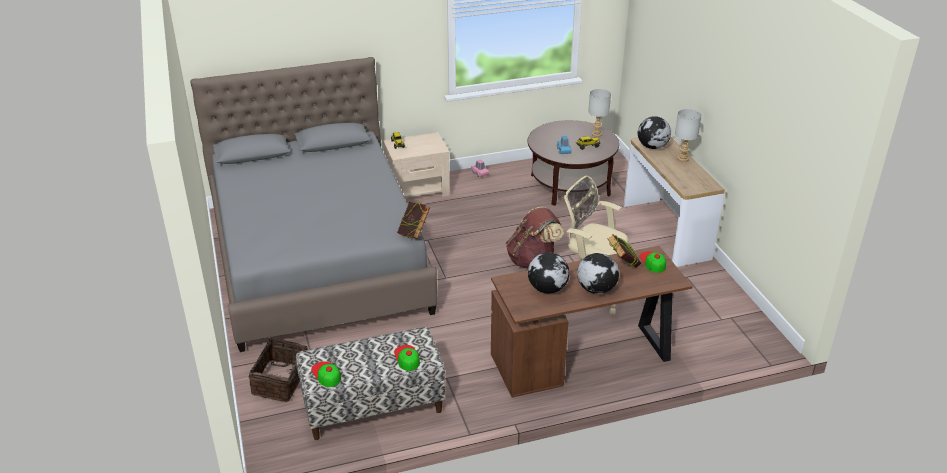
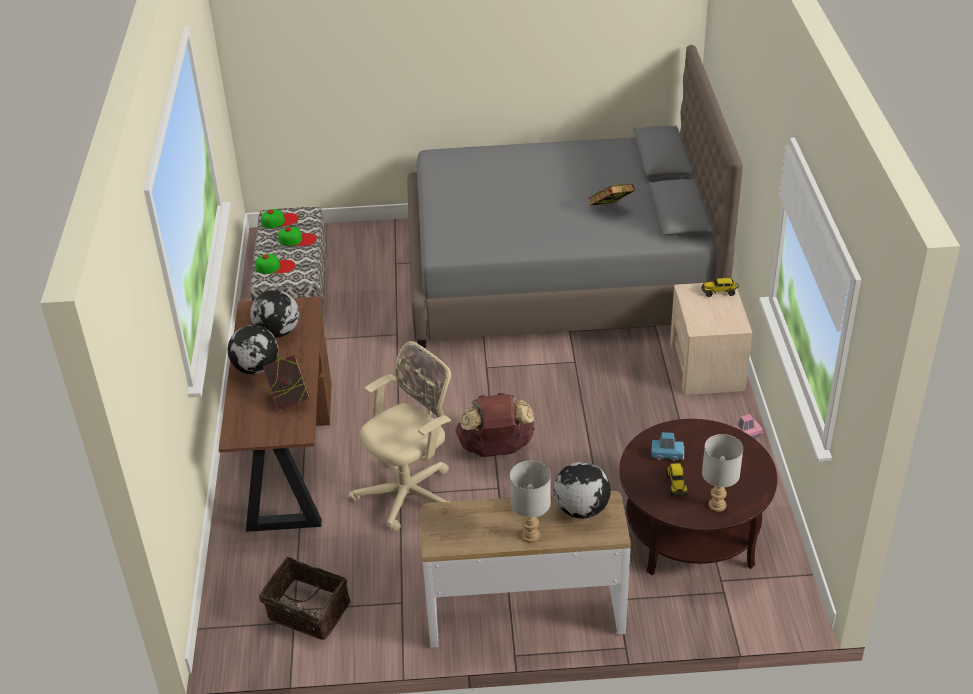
camera: 105 degrees right, 5 degrees up
basket [249,339,308,402] -> basket moved to [259,556,351,640]
book [397,202,430,239] -> book moved to [588,184,635,206]
cap [640,251,666,273] -> cap moved to [278,227,317,246]

